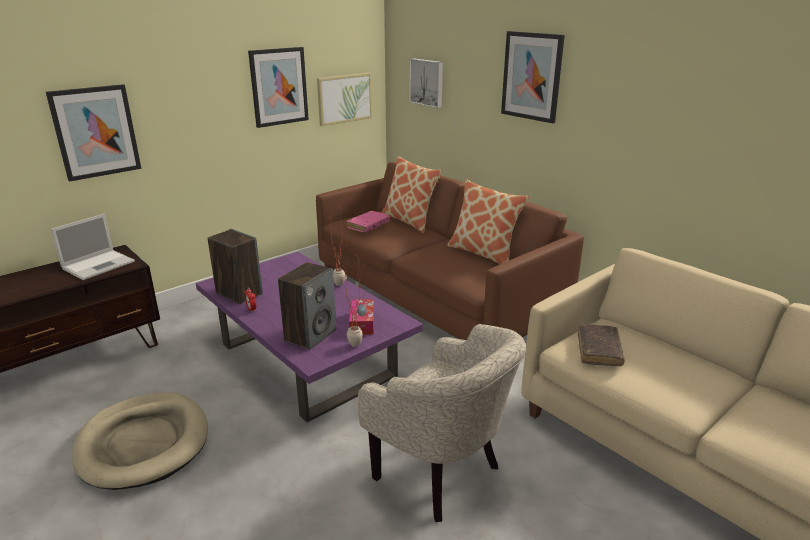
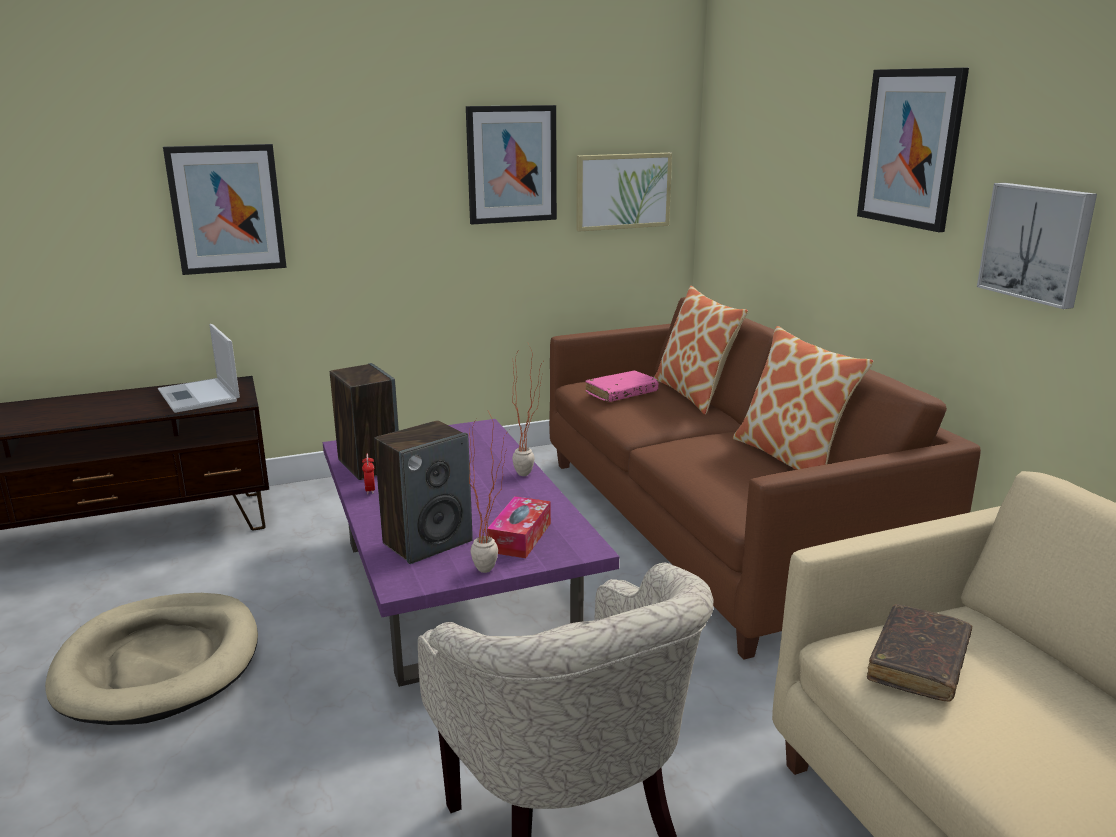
camera: 20 degrees right, 5 degrees down
laptop [51,214,135,280] -> laptop turned 90 degrees clockwise [158,324,240,413]
picture [409,58,443,108] -> picture moved to [977,183,1097,309]

